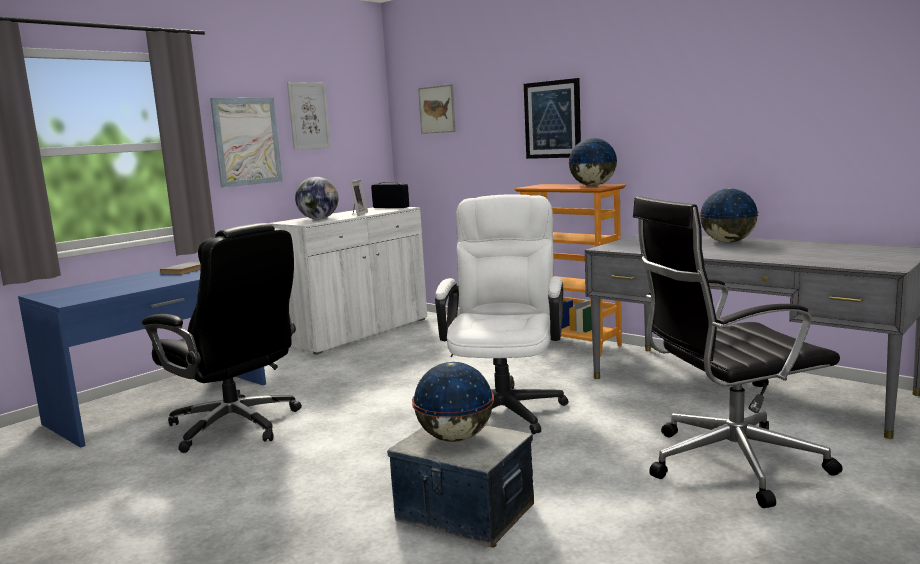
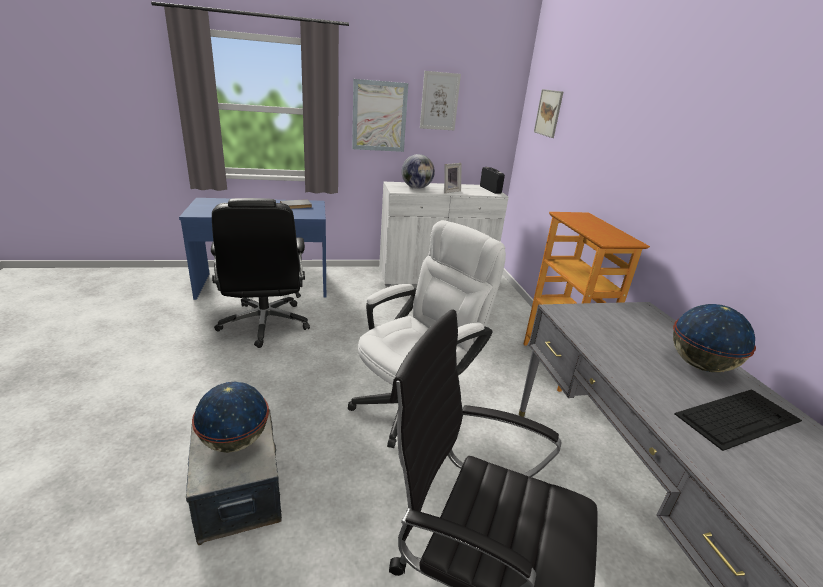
camera: 35 degrees right, 15 degrees up
picture [524,78,581,159] -> none
globe [568,138,618,186] -> none
none -> keyboard [674,389,802,451]

